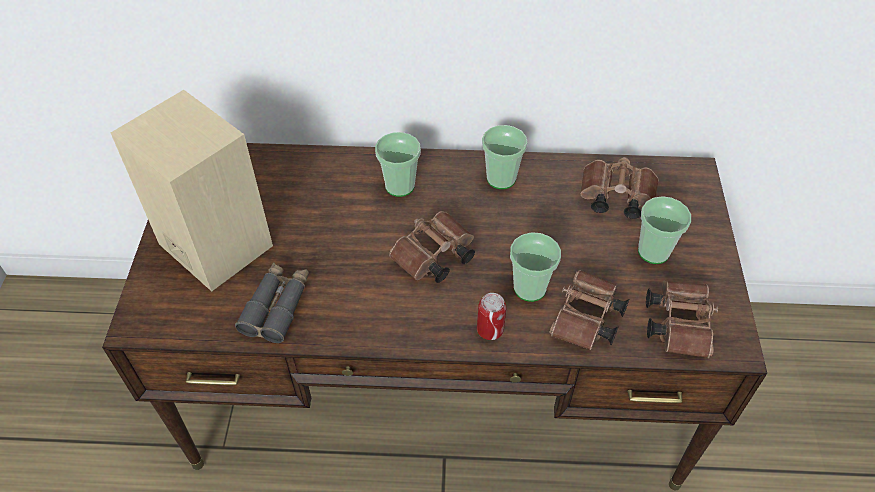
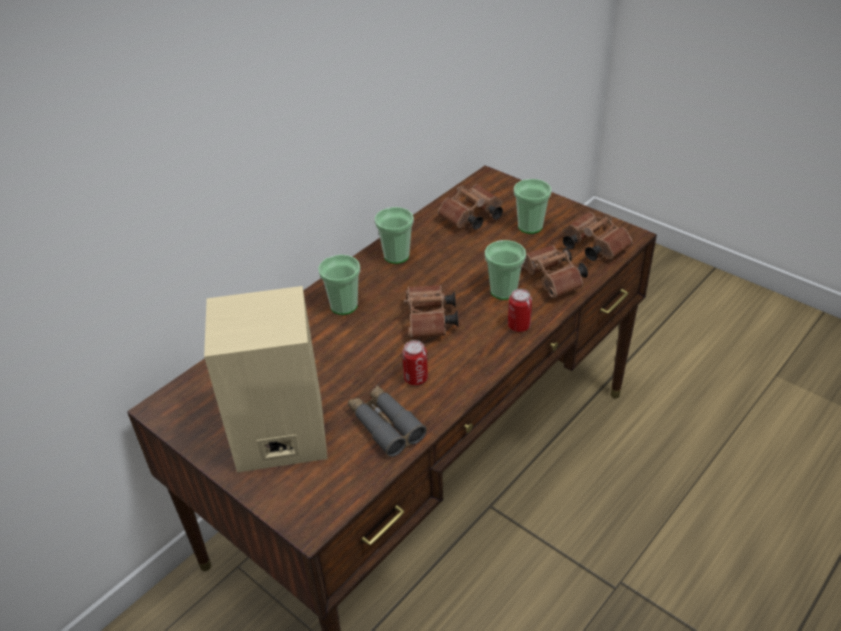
camera: 50 degrees left, 10 degrees down
none -> can [402,340,428,385]

